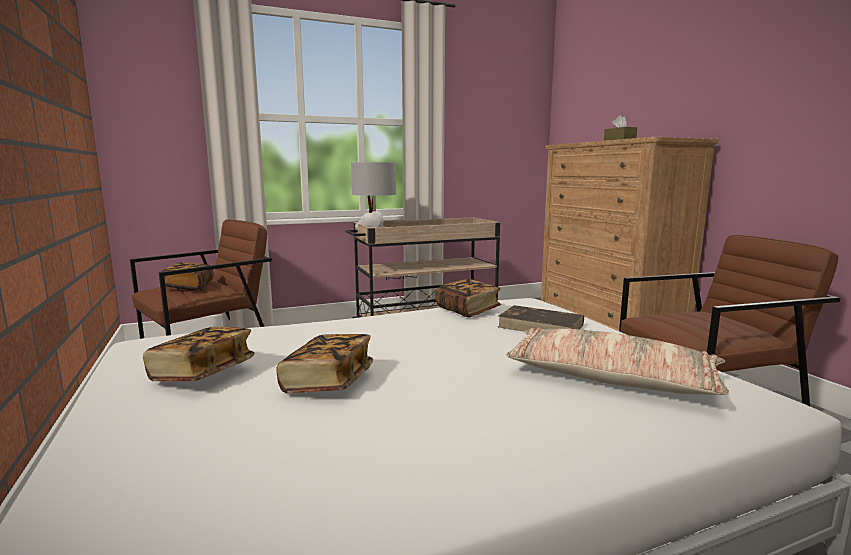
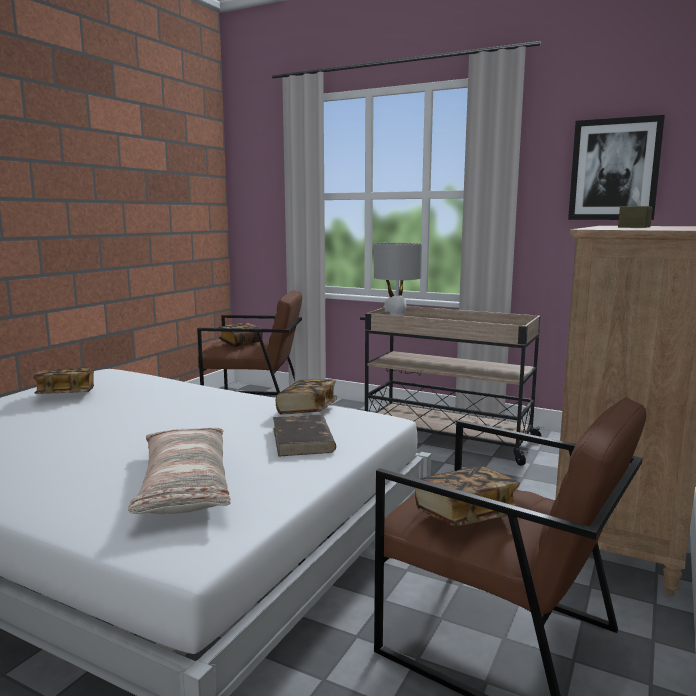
camera: 50 degrees right, 0 degrees up
book [276,334,373,394] -> book moved to [415,466,520,526]
none -> picture [568,115,665,220]

